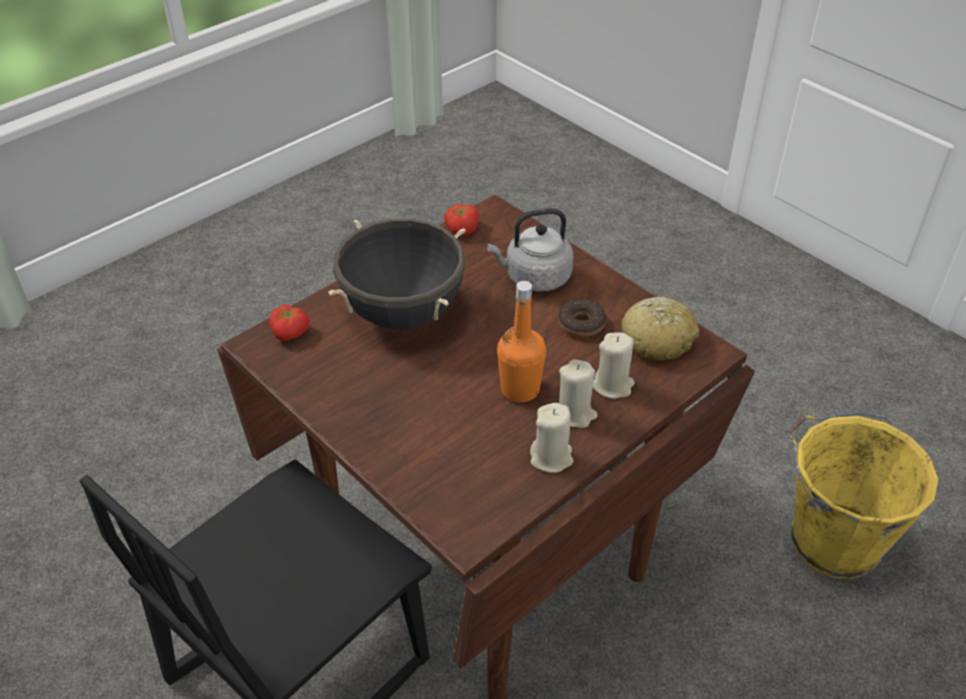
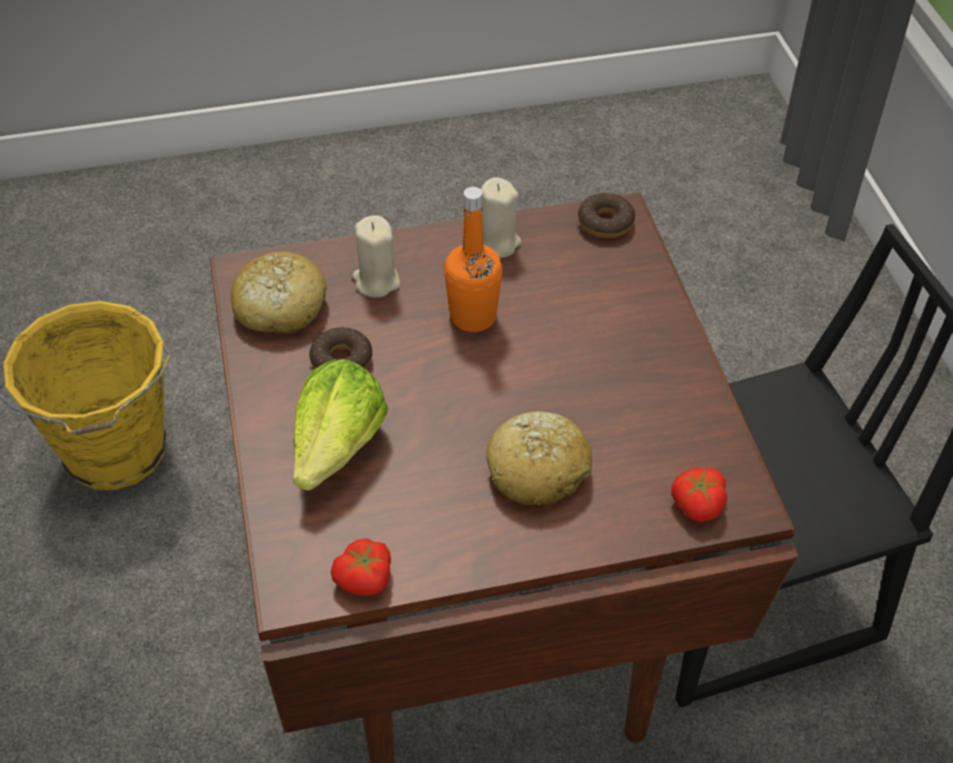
camera: 150 degrees left, 5 degrees up
black cooking pot [328,218,466,329] -> bread [486,411,592,505]
grey kettle [487,208,573,291] -> lettuce [293,359,388,491]
beige candle [559,359,598,428] -> none
none -> donut [578,193,635,239]

